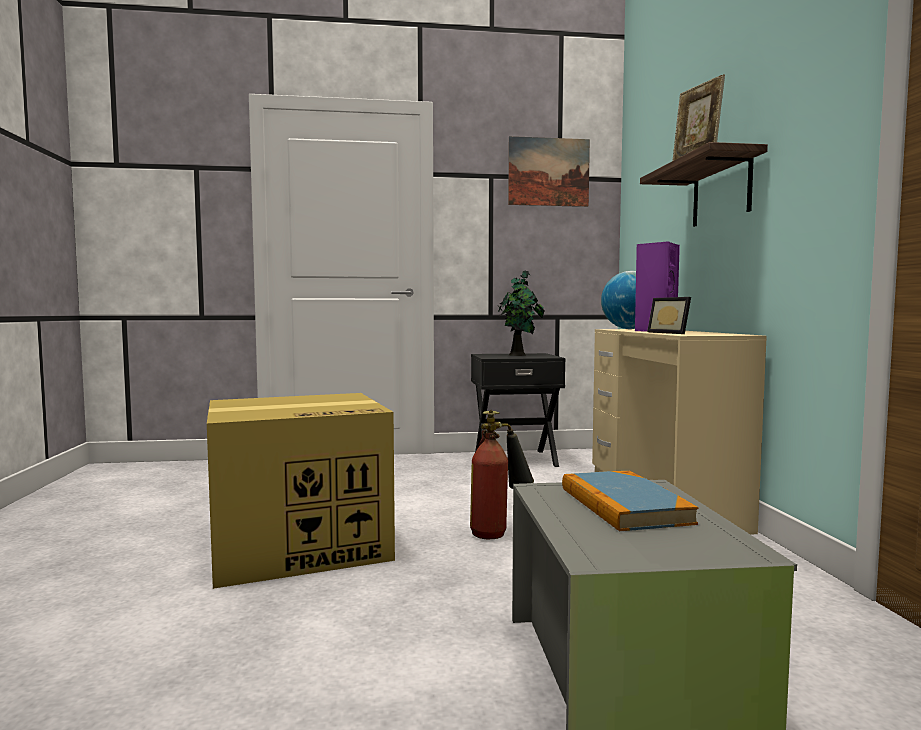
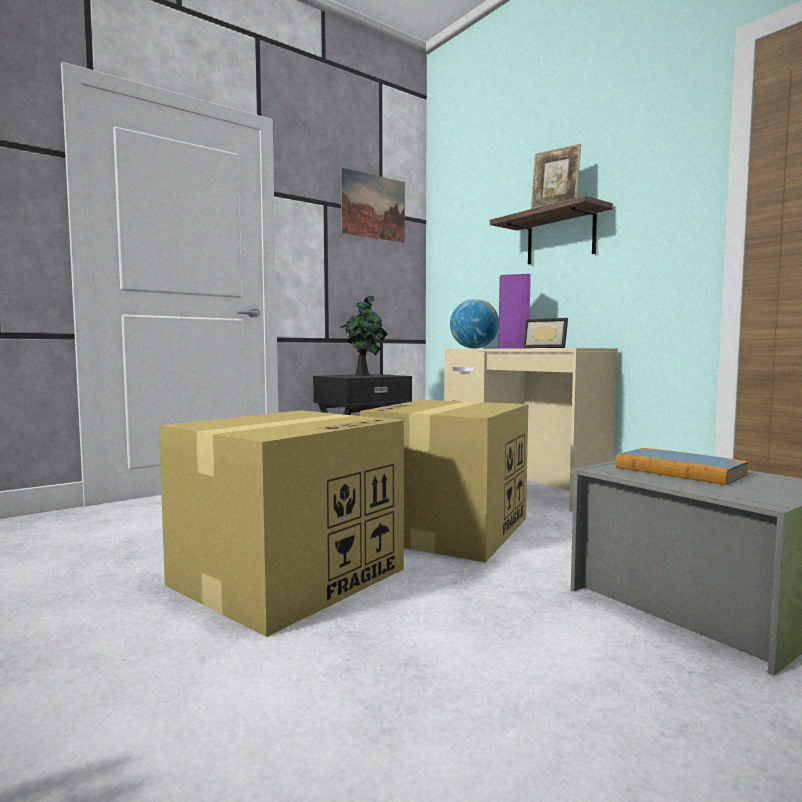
camera: 30 degrees left, 0 degrees up
fire extinguisher [470,410,534,539] -> cardboard box [360,400,528,562]

